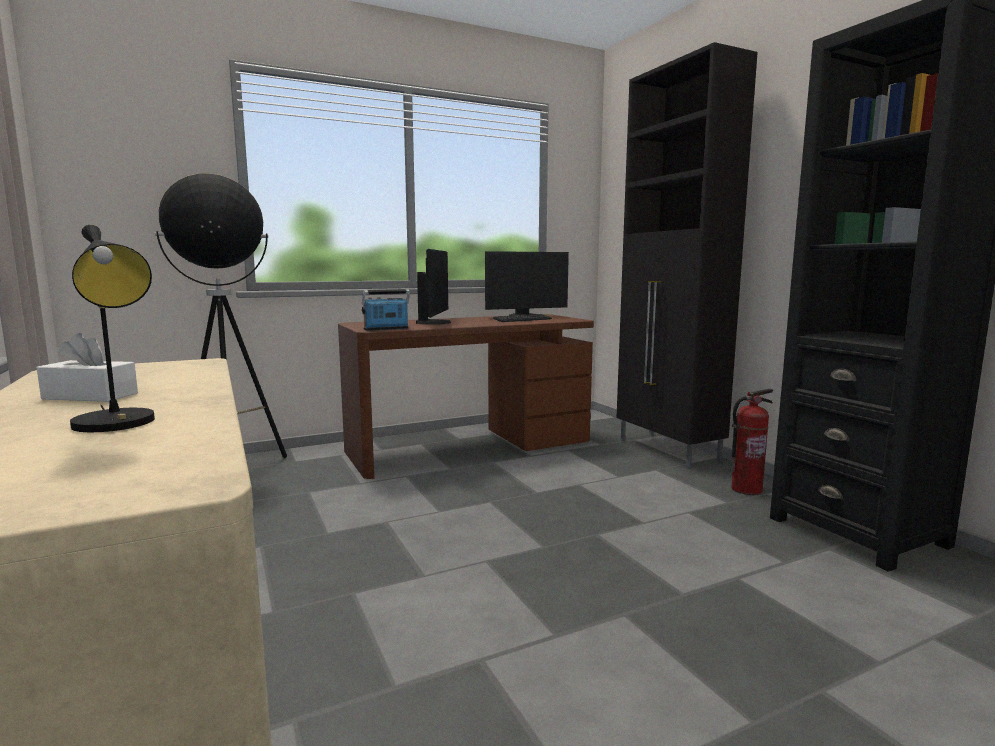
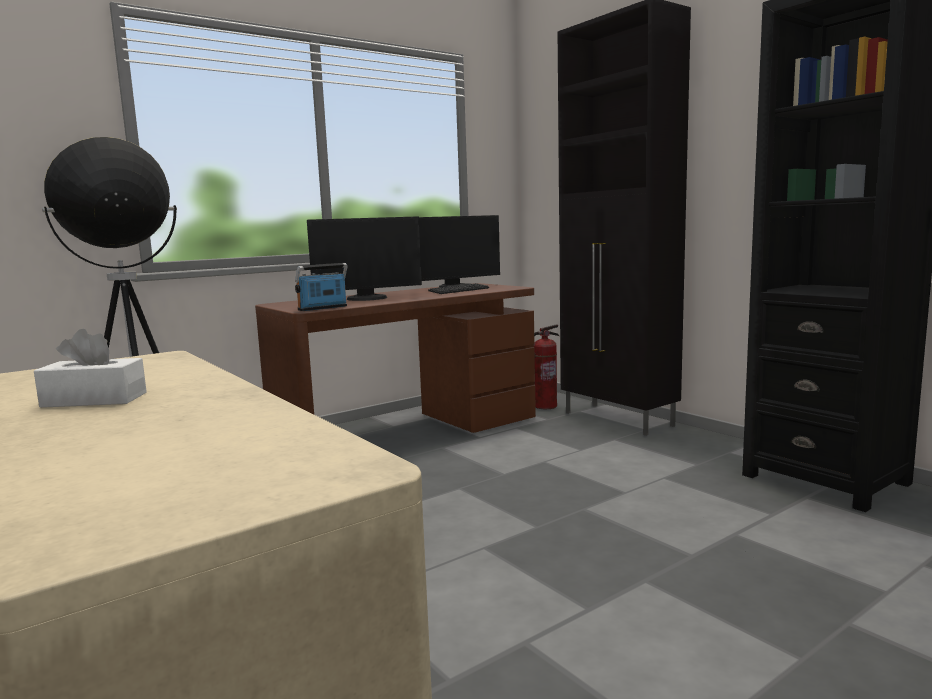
camera: 10 degrees left, 0 degrees up
black table lamp [70,225,155,432] -> none
monitor [416,249,451,325] -> monitor turned 75 degrees clockwise [307,216,422,301]
fire extinguisher [731,389,773,495] -> fire extinguisher moved to [534,324,559,409]

